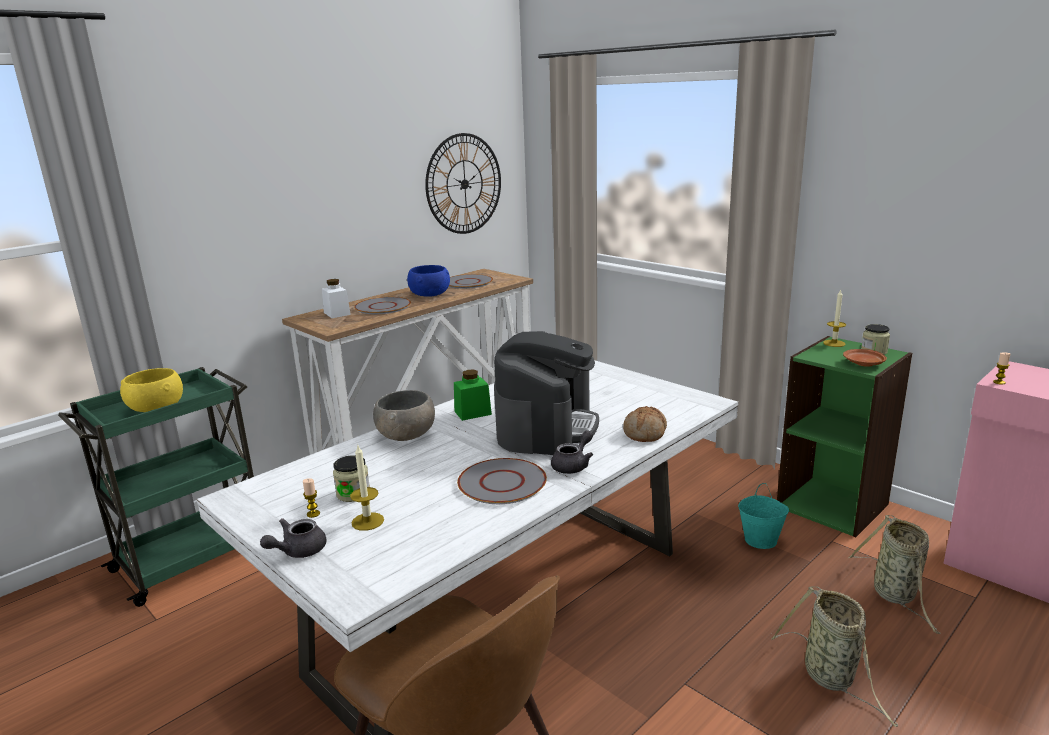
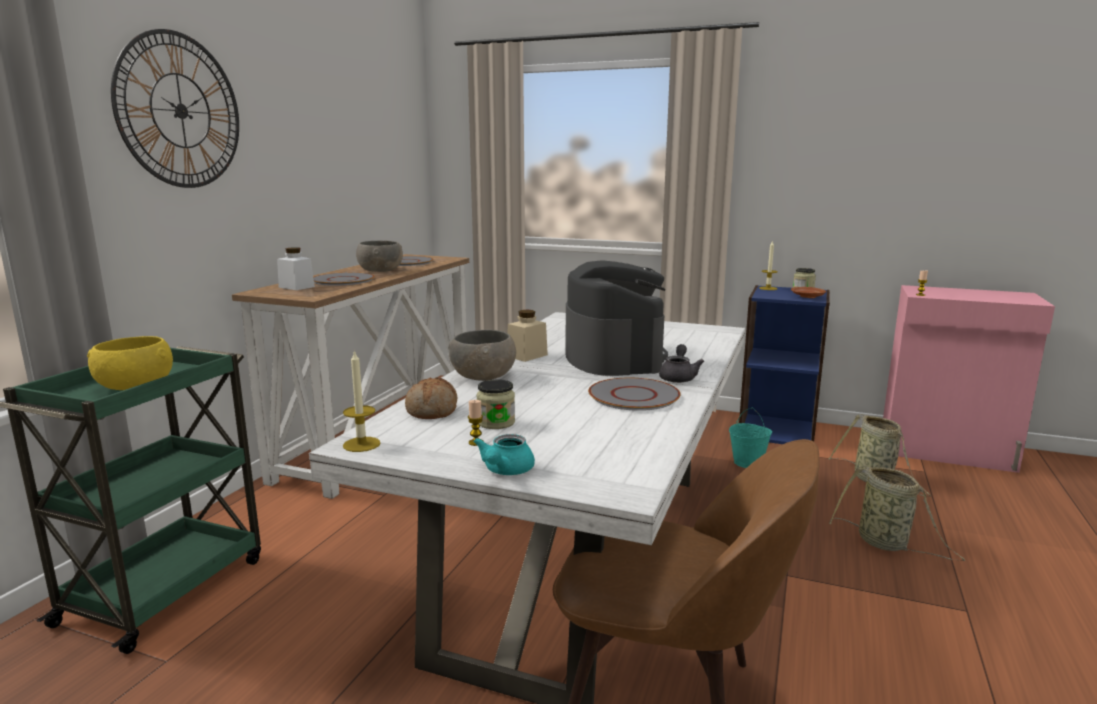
camera: 25 degrees left, 5 degrees down
grey teapot [260,518,326,558] -> turquoise teapot [473,434,535,475]
candle [350,445,384,531] -> candle moved to [343,350,381,452]
blue bowl [407,265,450,297] -> grey bowl [356,241,403,272]
wall clock [425,133,501,234] -> wall clock moved to [111,29,239,188]
green jar [454,370,492,421] -> beige jar [508,310,548,362]
bread [623,406,667,442] -> bread moved to [405,377,457,419]
green bookcase [777,336,912,537] -> blue bookcase [739,285,830,444]

